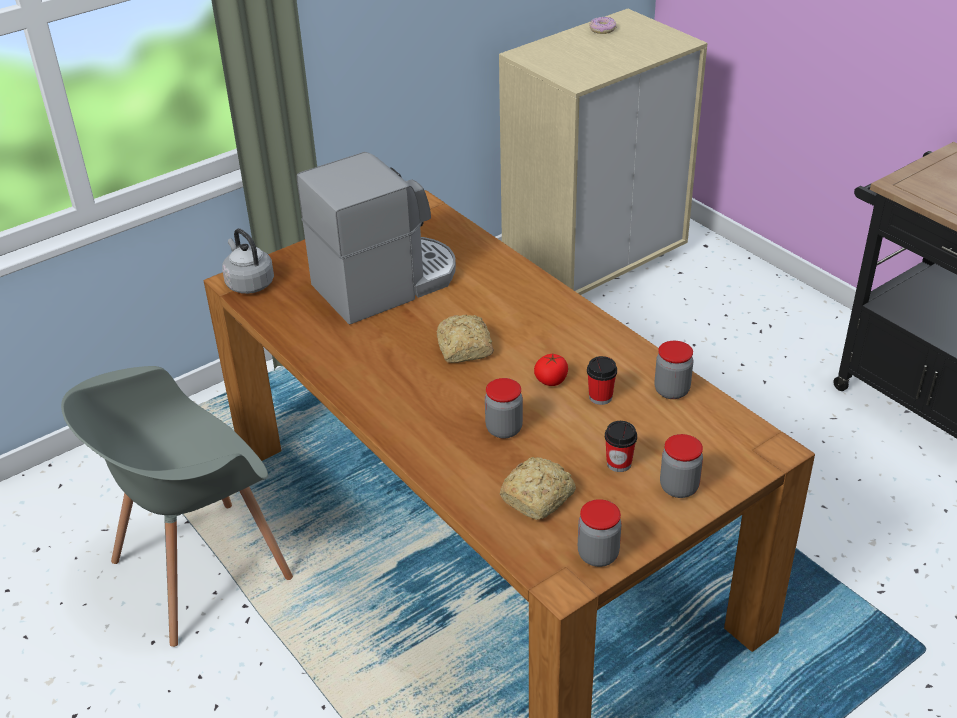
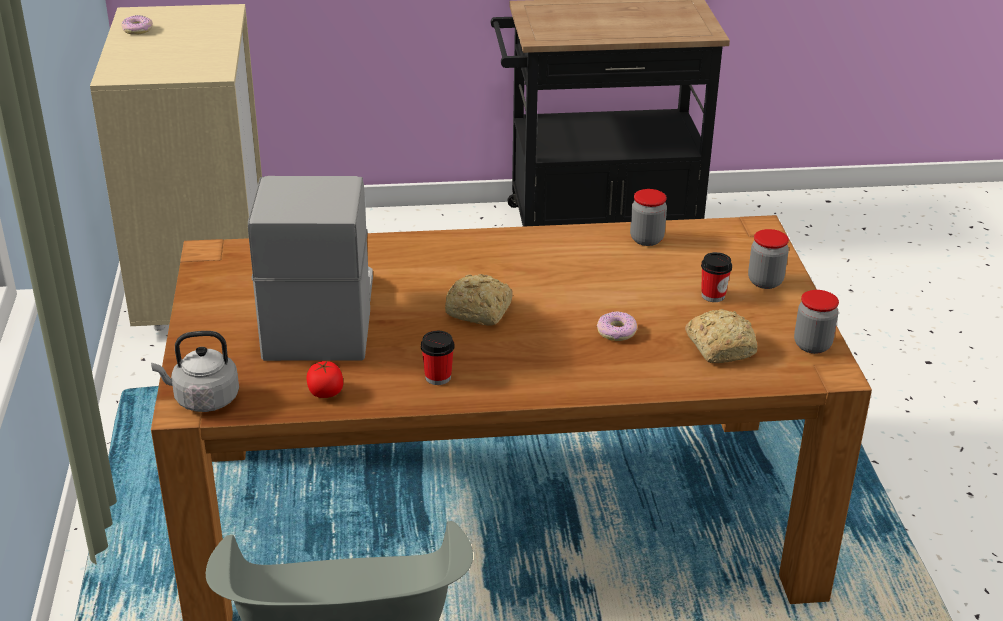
camera: 60 degrees left, 5 degrees down
jar [485,378,523,439] -> donut [597,312,638,341]
tomato [534,354,568,386] -> tomato moved to [306,361,343,398]
cup [587,356,617,405] -> cup moved to [421,331,455,385]

